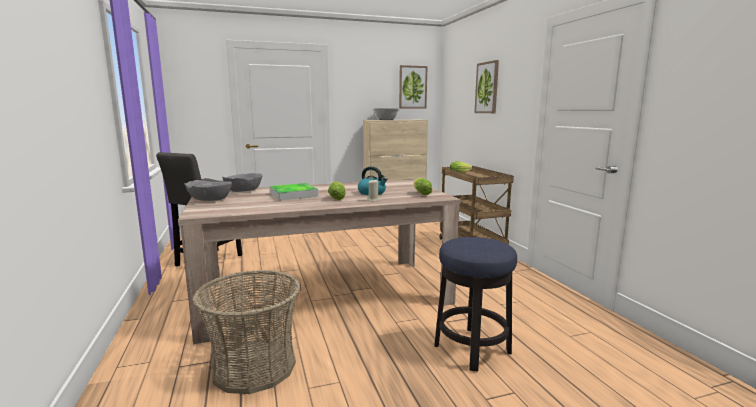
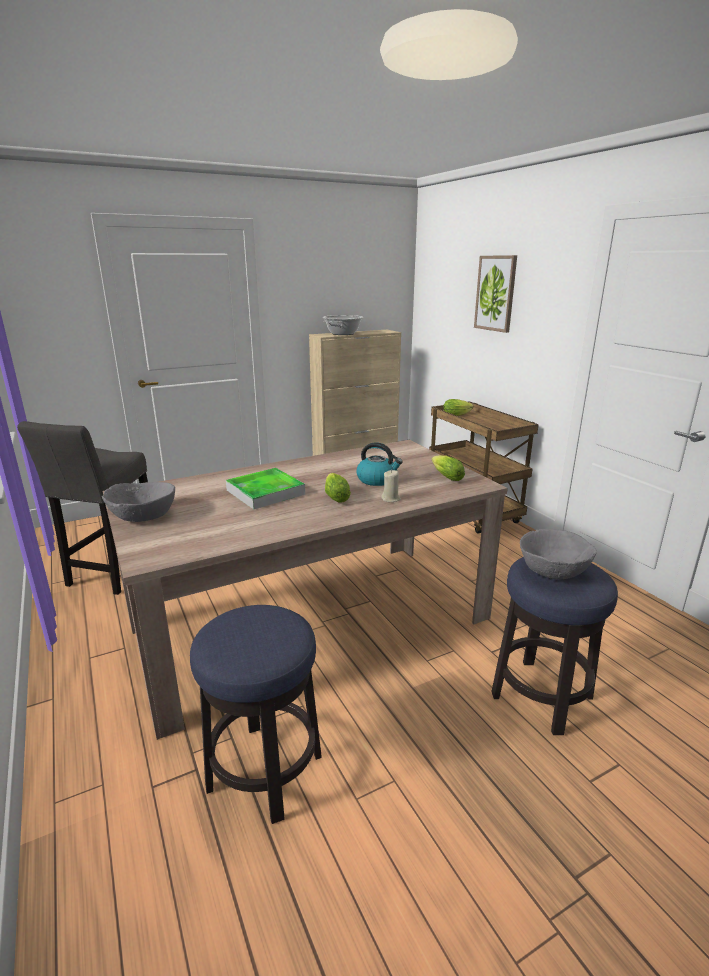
camera: 10 degrees left, 10 degrees up
basket [192,270,301,394] -> stool [190,605,322,824]
grey bowl [222,173,262,192] -> grey bowl moved to [520,529,597,579]
picture [399,65,428,108] -> none

